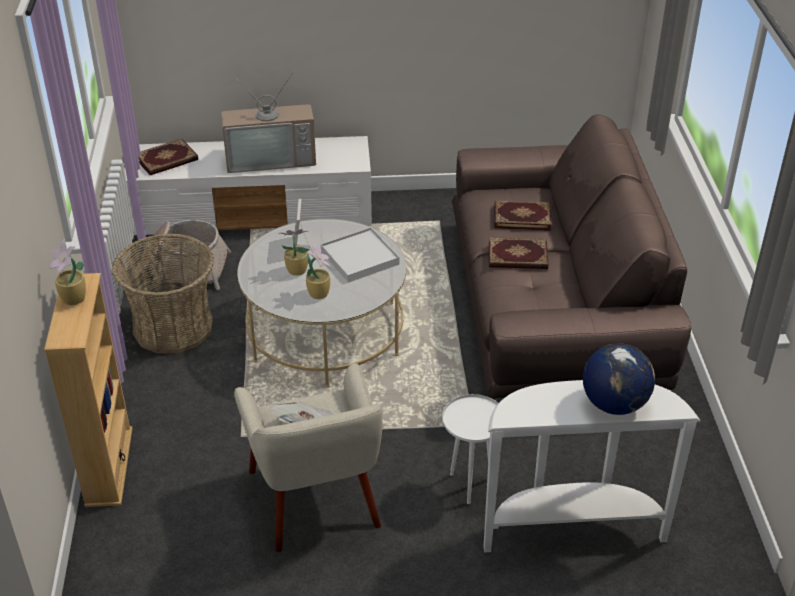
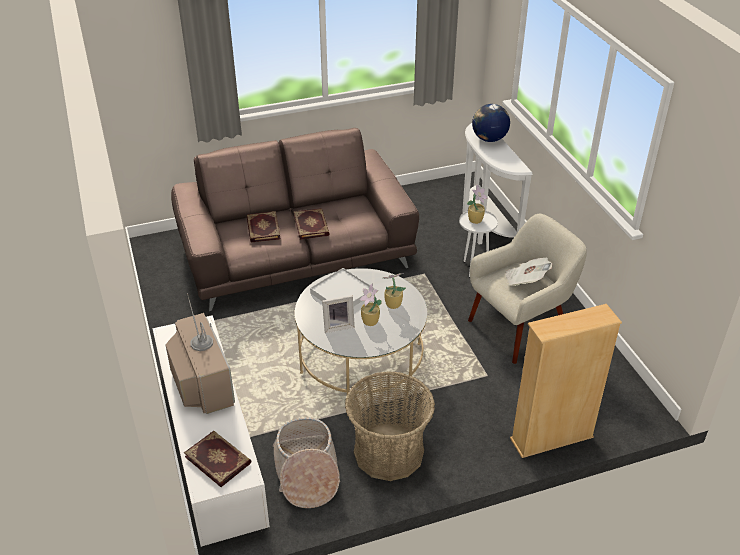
camera: 105 degrees left, 0 degrees up
potted plant [49,239,86,305] -> potted plant moved to [467,185,488,224]

